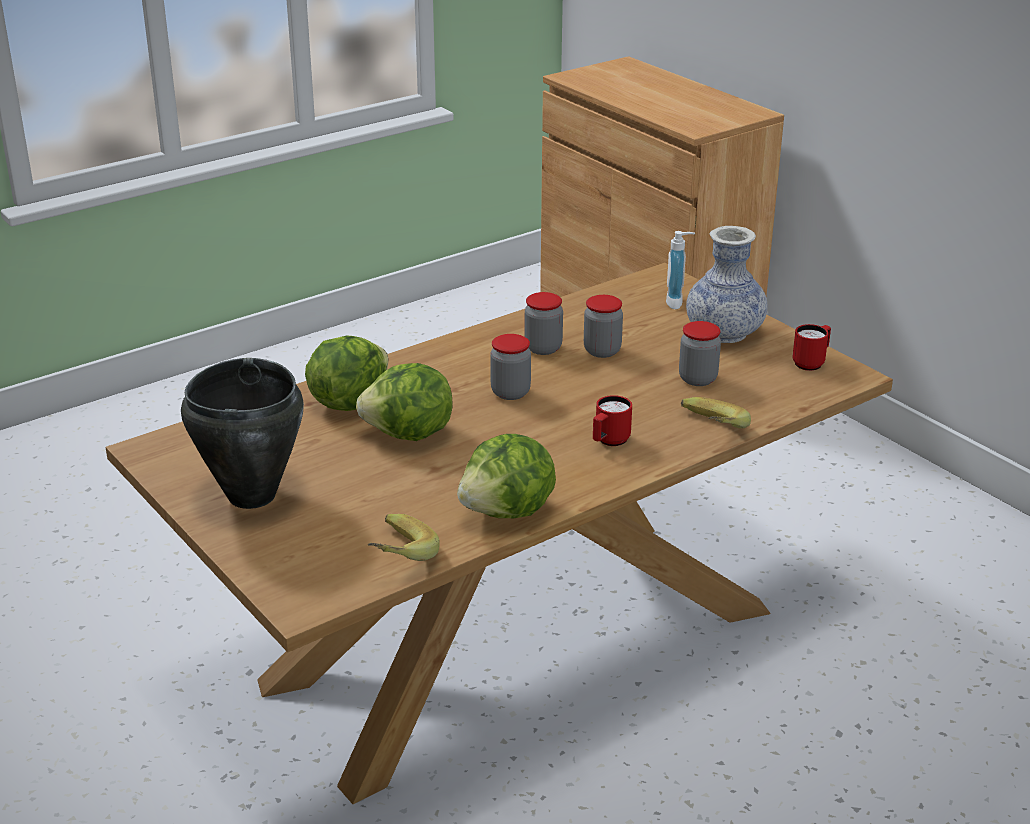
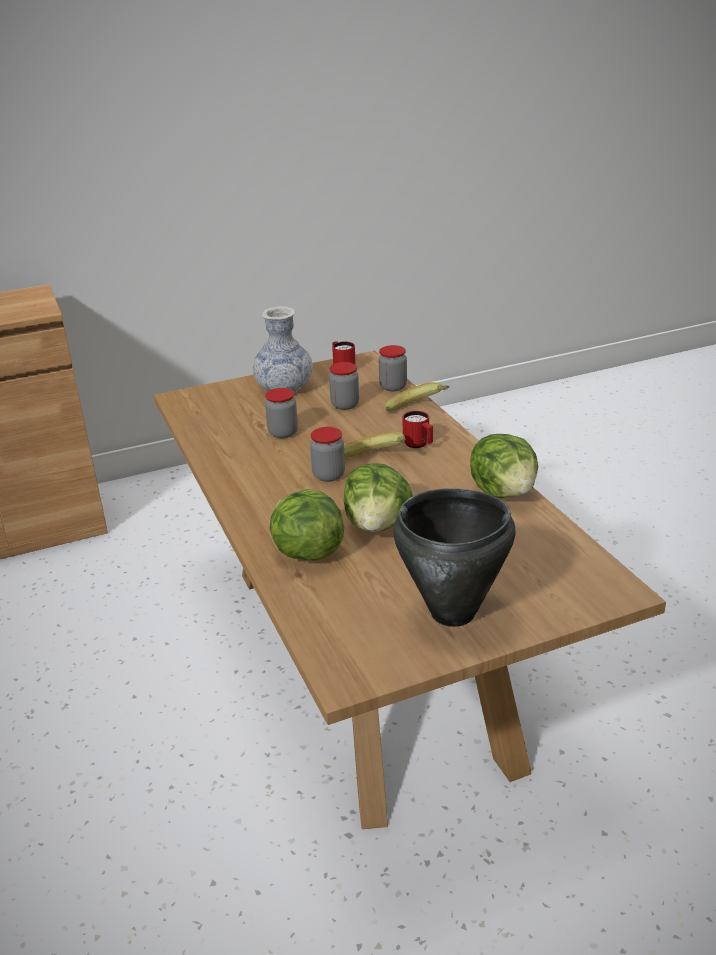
camera: 75 degrees left, 0 degrees up
banana [368,514,440,561] -> banana moved to [344,432,405,458]
jar [524,292,563,355] -> jar moved to [379,345,407,392]
soap dispenser [666,231,695,309] -> none

